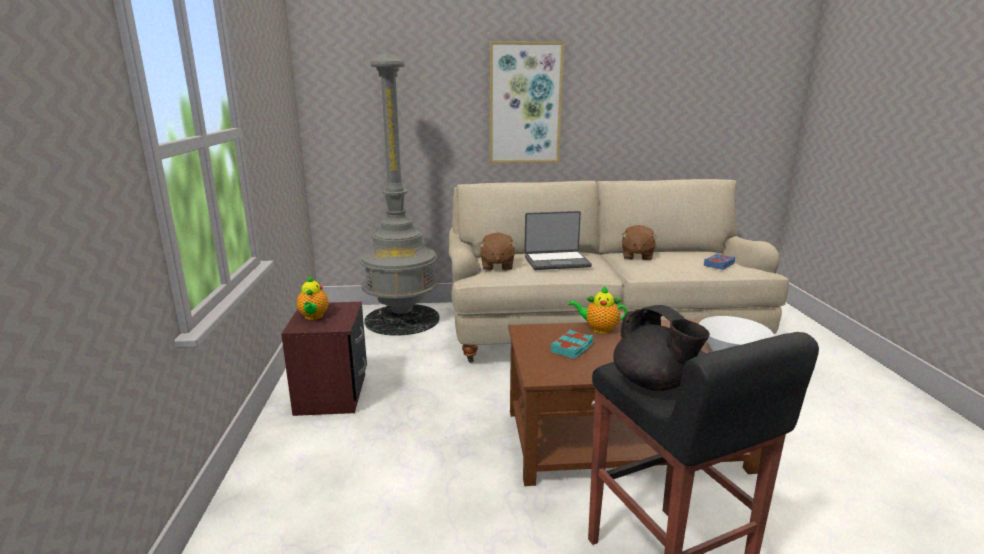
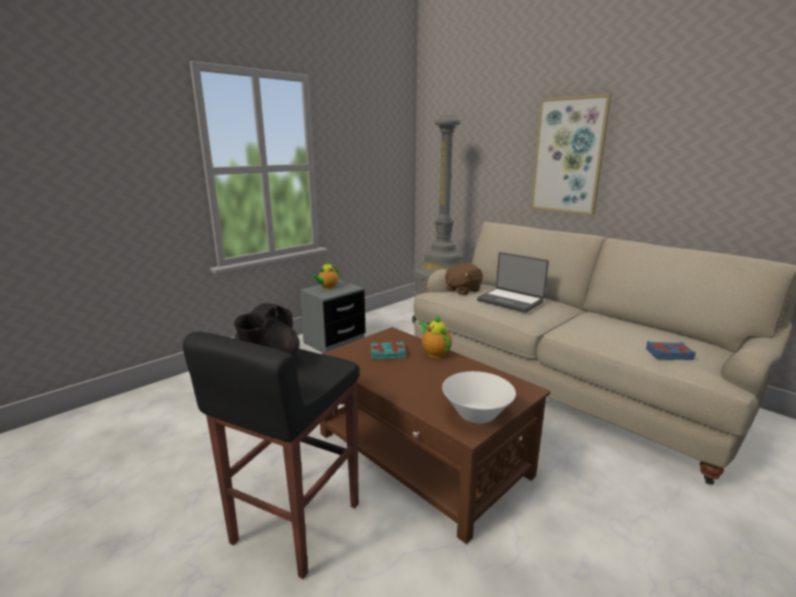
camera: 50 degrees right, 0 degrees up
brown nightstand [281,302,367,416] -> grey nightstand [300,280,366,353]
brown plush toy [621,225,658,260] -> none

